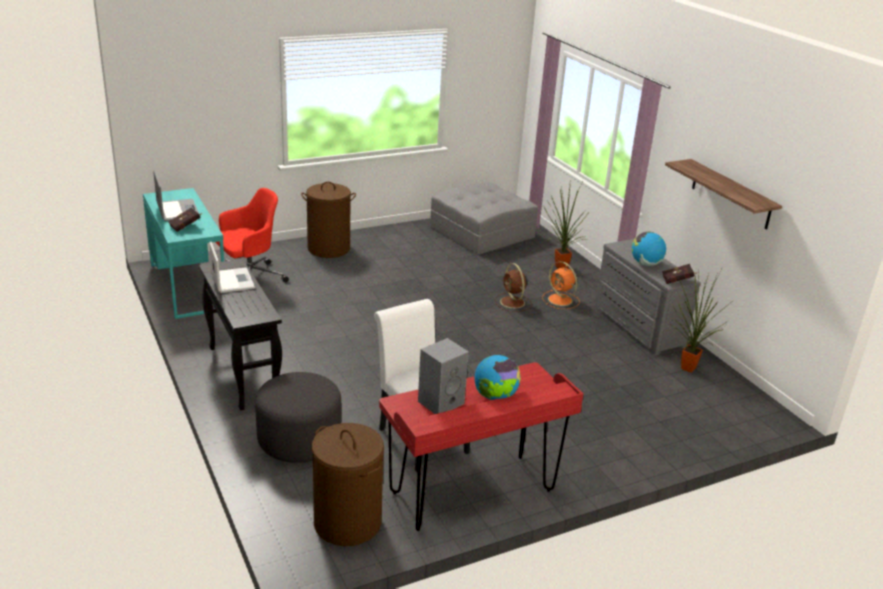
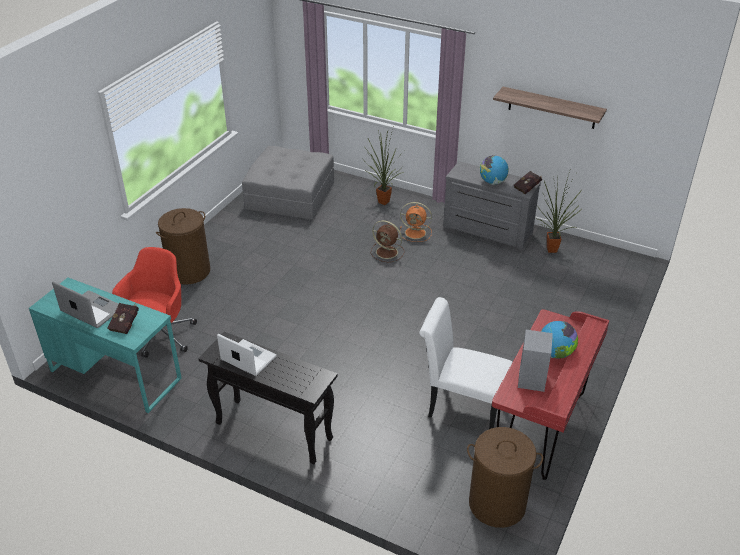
camera: 35 degrees left, 10 degrees up
grey ottoman [255,372,341,463] -> none

